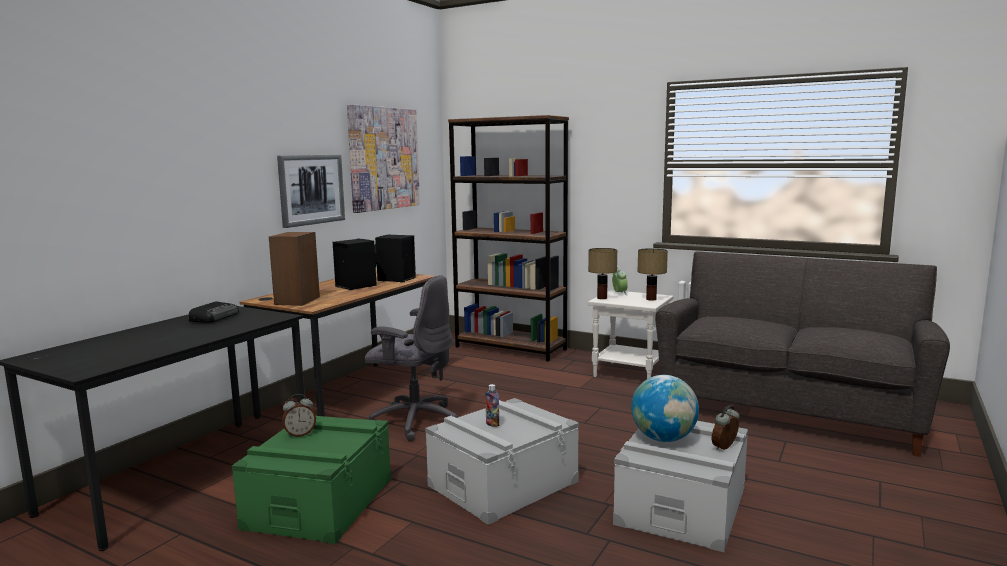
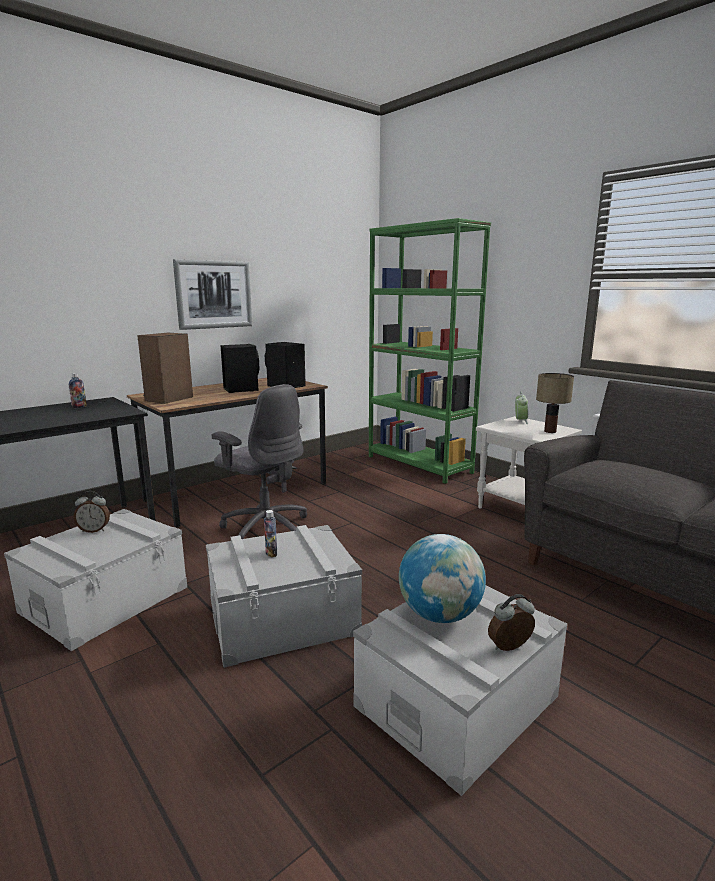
camera: 20 degrees right, 5 degrees up
radio [188,301,239,323] -> bottle [69,373,87,408]
green storage box [232,416,391,544] -> grey storage box [4,509,187,651]
picture [347,104,420,213] -> none
brown bookcase [448,115,569,362] -> green bookcase [369,218,491,484]
table lamp [588,248,617,299] -> none

